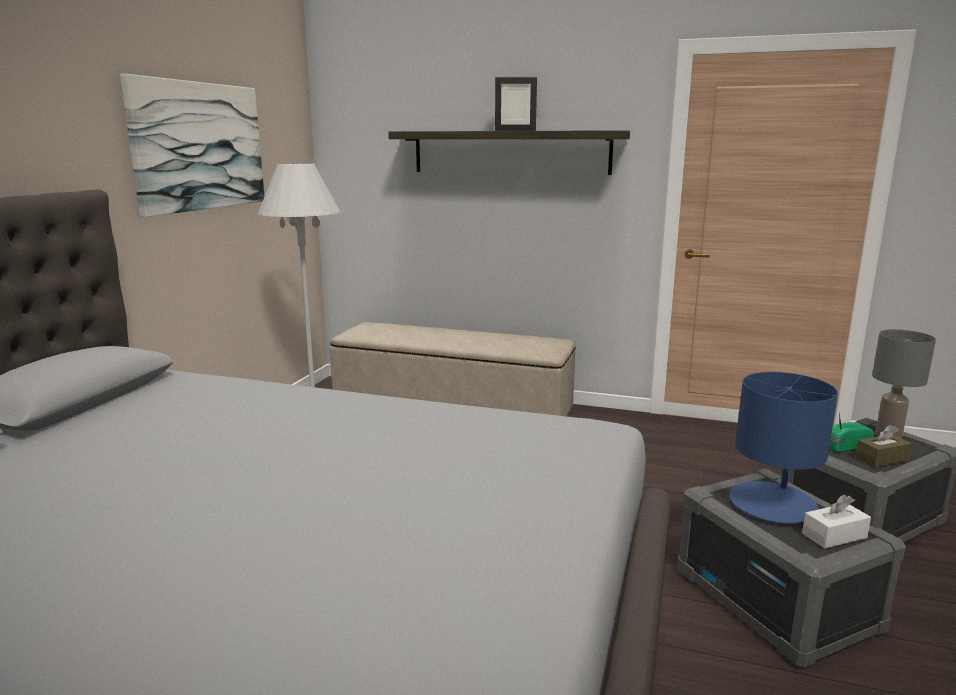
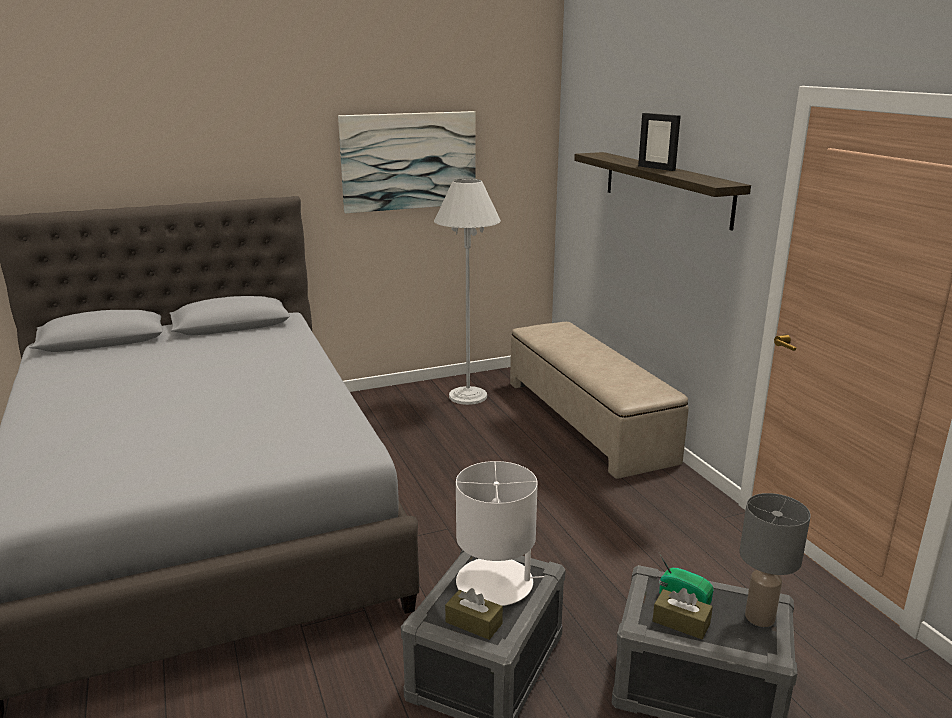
camera: 50 degrees right, 5 degrees up
blue table lamp [729,372,838,524] -> white table lamp [456,461,544,606]
white tissue box [802,494,871,549] -> brown tissue box [445,588,503,640]

